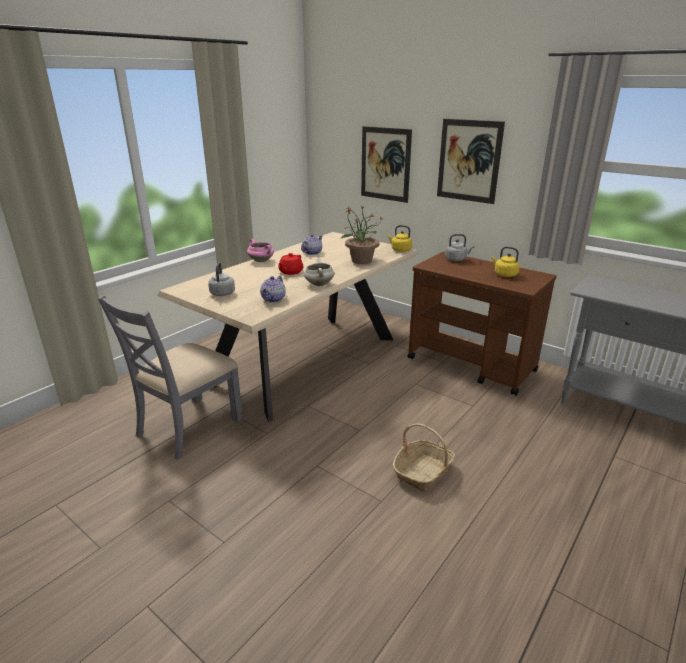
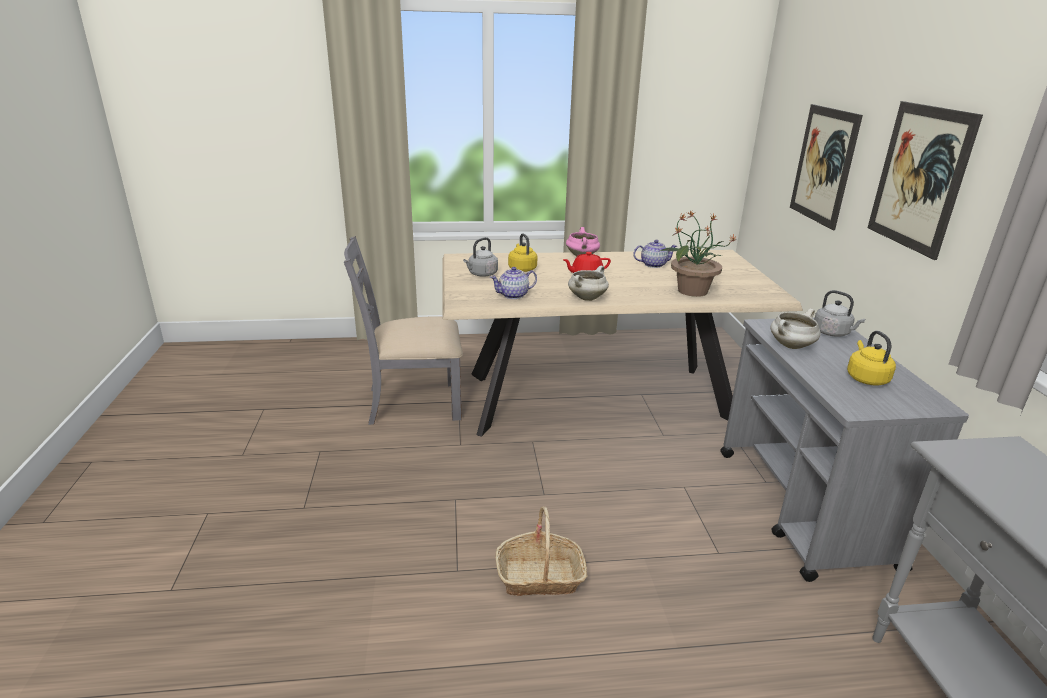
camera: 45 degrees right, 0 degrees up
yellow kettle [387,225,412,252] -> yellow kettle moved to [508,233,537,272]
brown cart [407,252,557,396] -> grey cart [720,318,969,582]
none -> white cooking pot [770,309,820,349]

